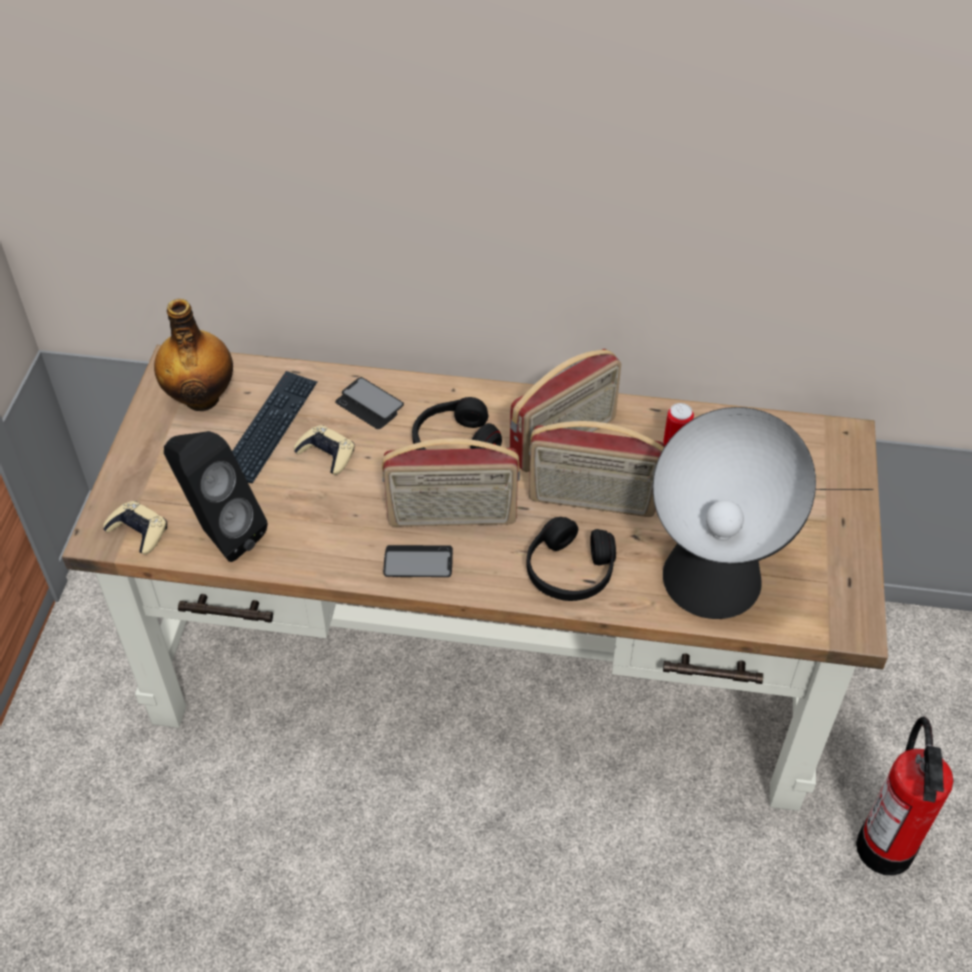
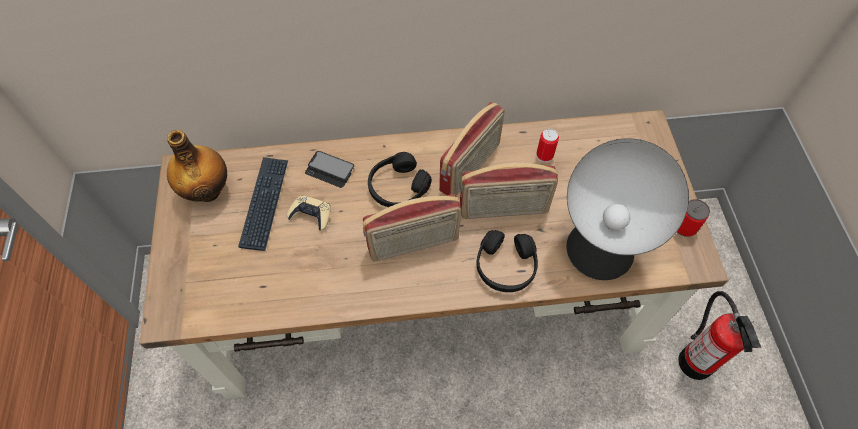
camera: 15 degrees left, 10 degrees up
beige game controller [103,501,167,555] -> none
black speaker [164,431,268,562] -> none
phone [383,545,453,577] -> none
none -> can [677,199,710,237]

